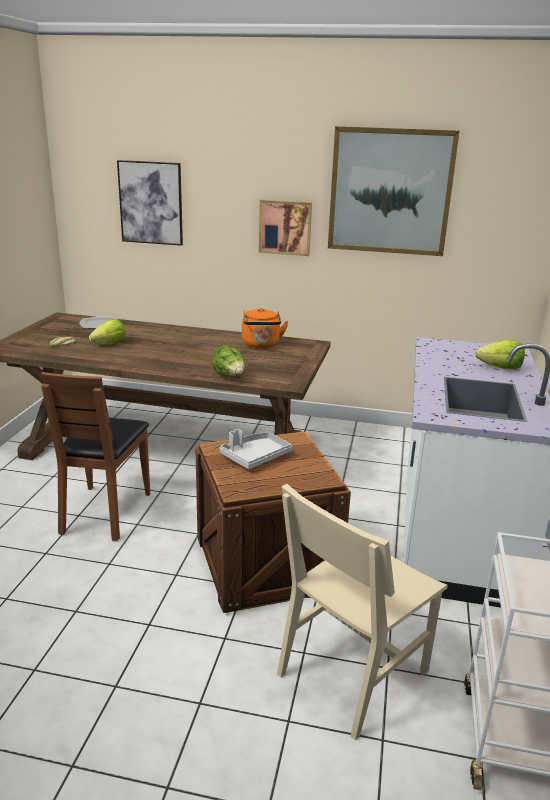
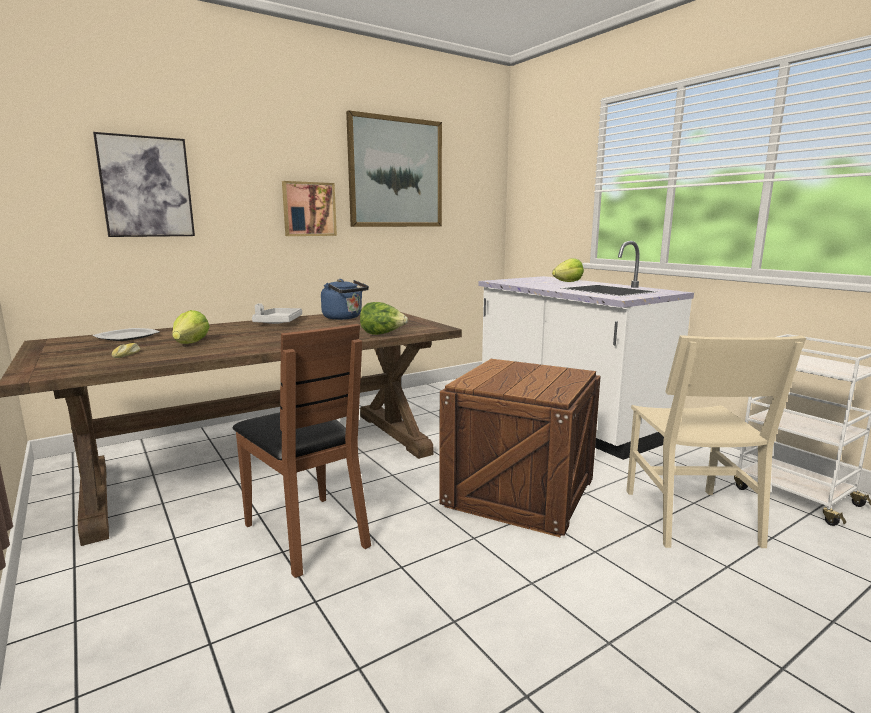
camera: 45 degrees left, 10 degrees down
grey tray [220,429,292,469] -> grey tray moved to [252,304,302,324]
orange kettle [242,308,289,348] -> blue kettle [321,279,369,320]

